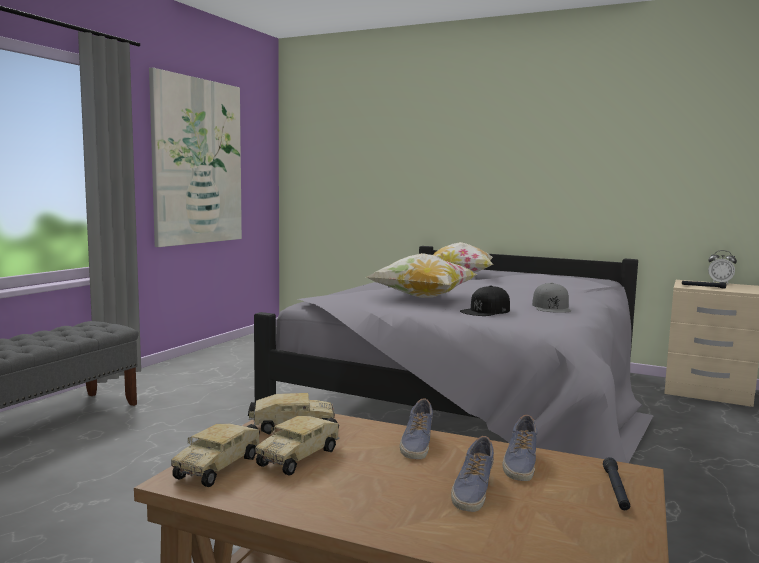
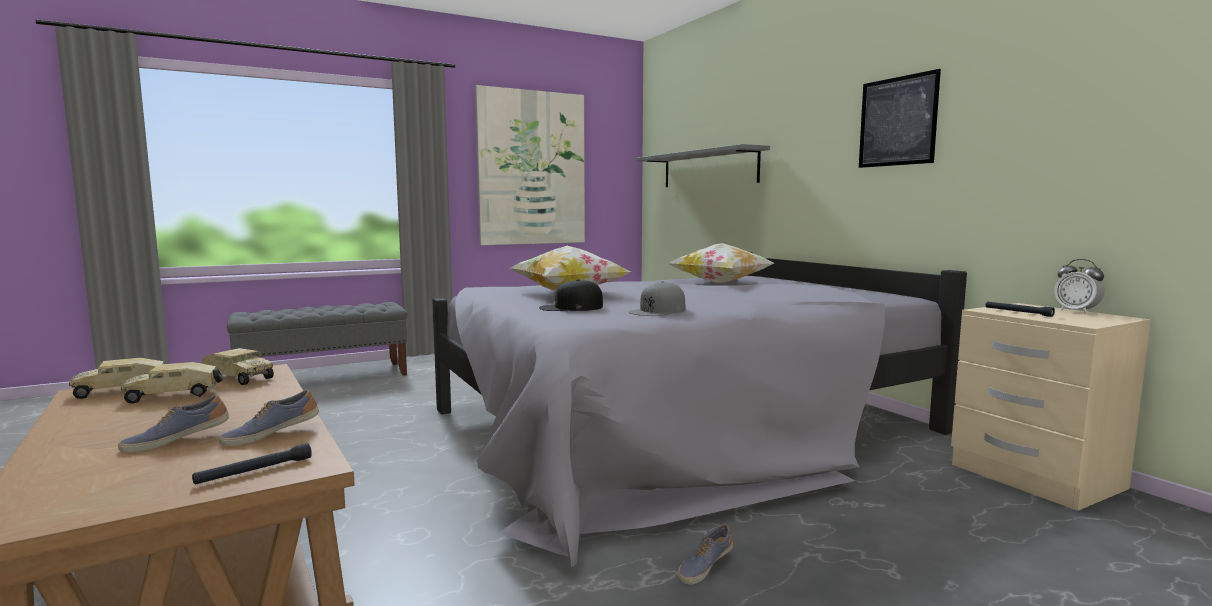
camera: 35 degrees right, 0 degrees up
shoe [400,399,433,459] -> shoe moved to [677,524,733,585]
none -> grey shelf [636,144,770,187]
none -> picture [859,69,941,168]

